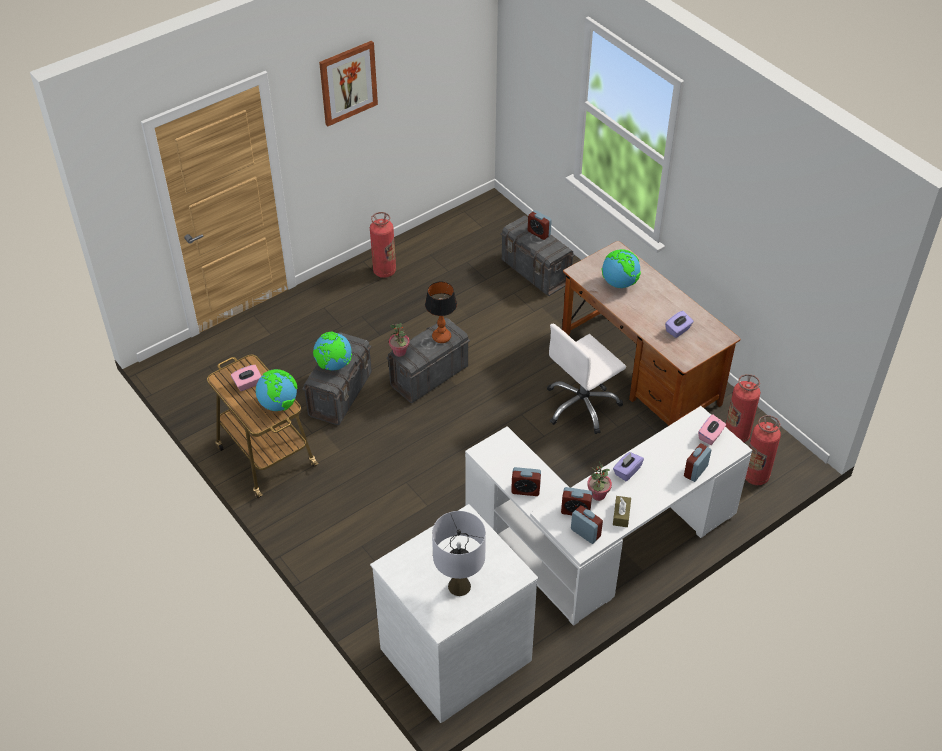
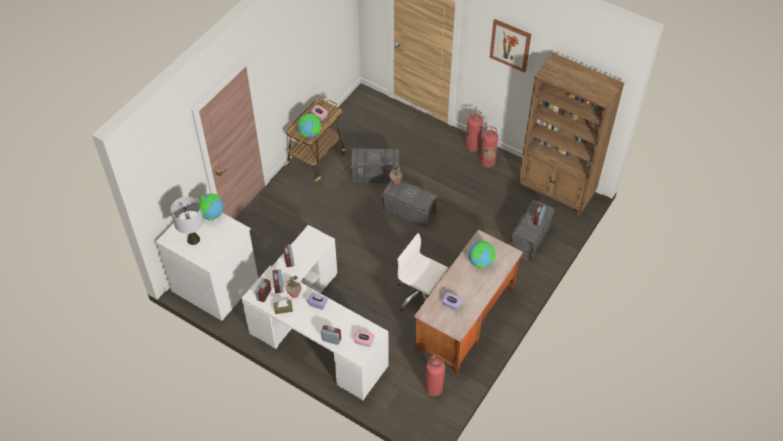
camera: 70 degrees right, 5 degrees up
globe [313,332,352,370] -> globe moved to [198,194,224,220]
table lamp [425,281,457,343] -> none
fire extinguisher [745,415,781,485] -> fire extinguisher moved to [465,110,483,152]
none -> brown bookcase [518,53,624,216]

